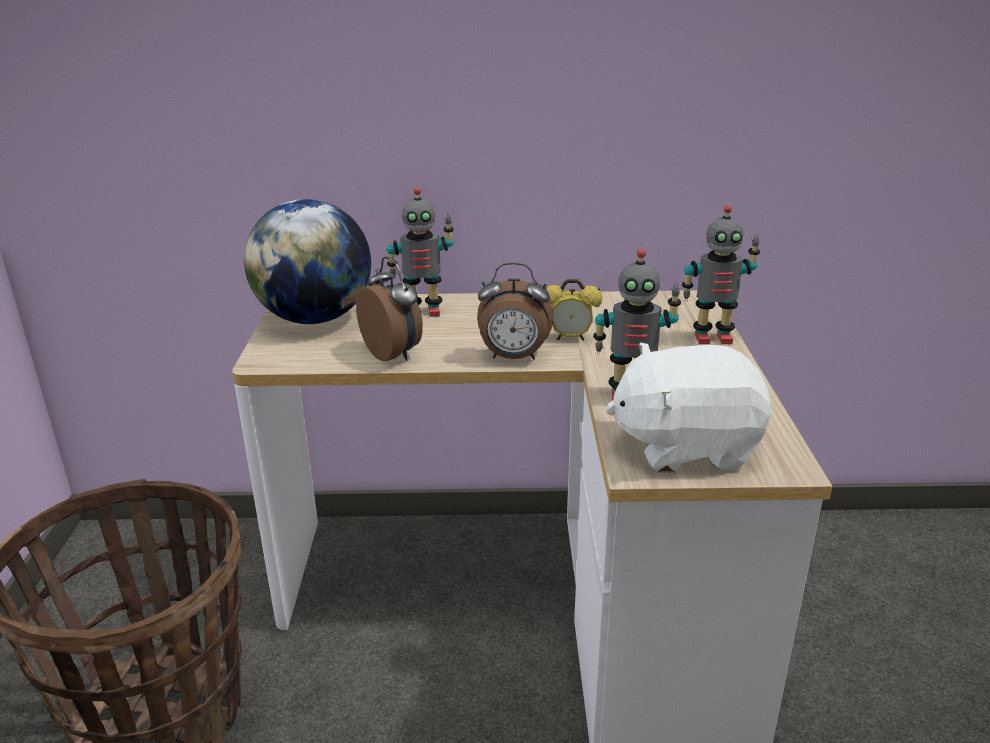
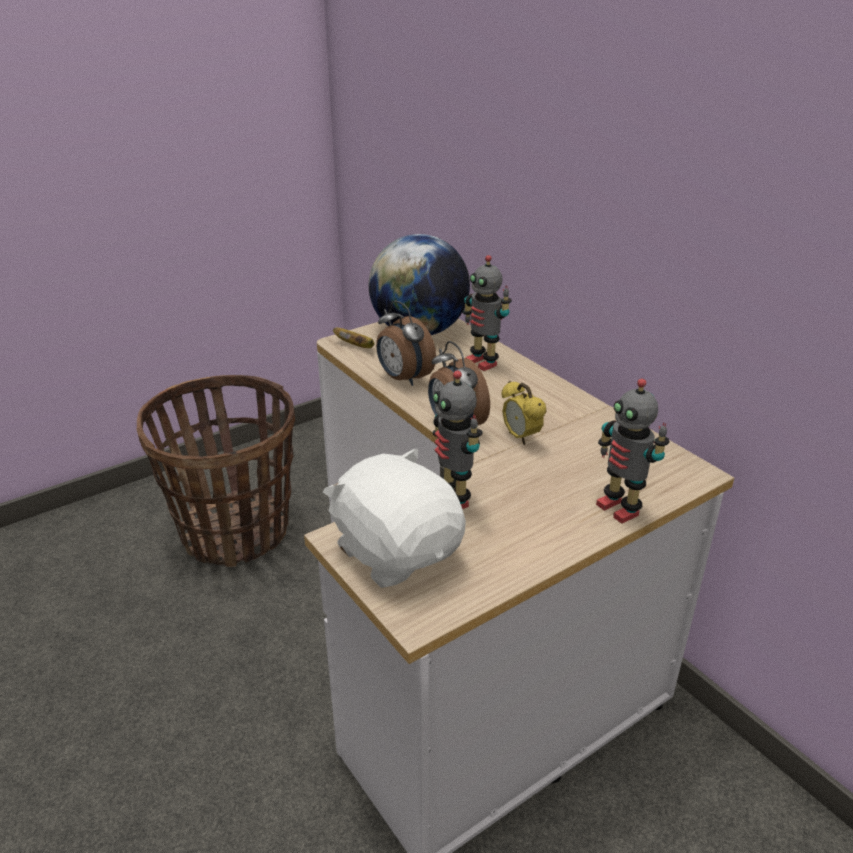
camera: 55 degrees right, 5 degrees up
alarm clock [356,256,423,361] -> alarm clock turned 120 degrees clockwise [376,300,436,386]
none -> banana [333,328,375,348]

